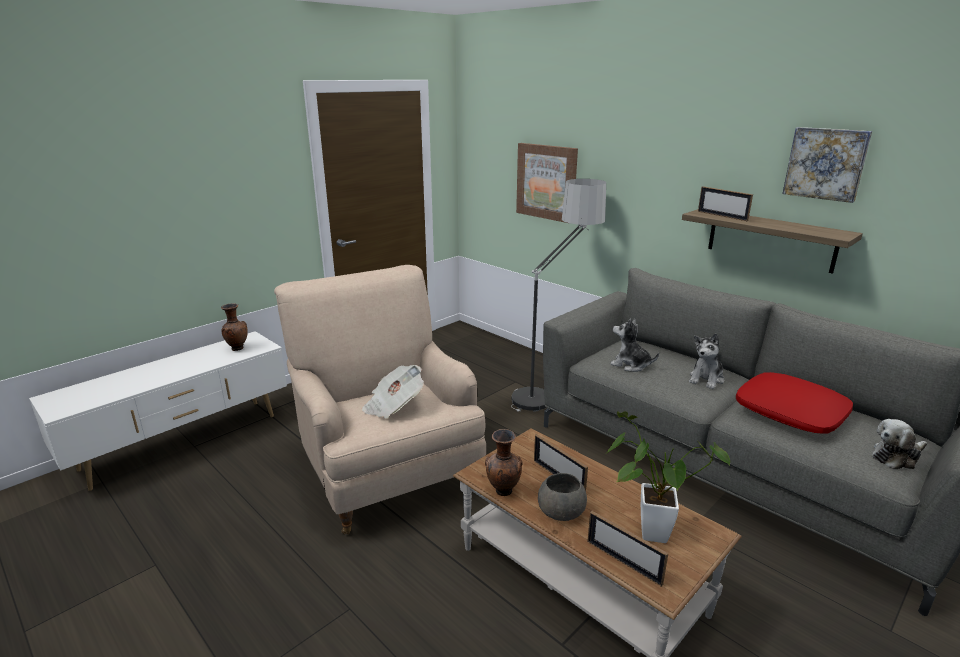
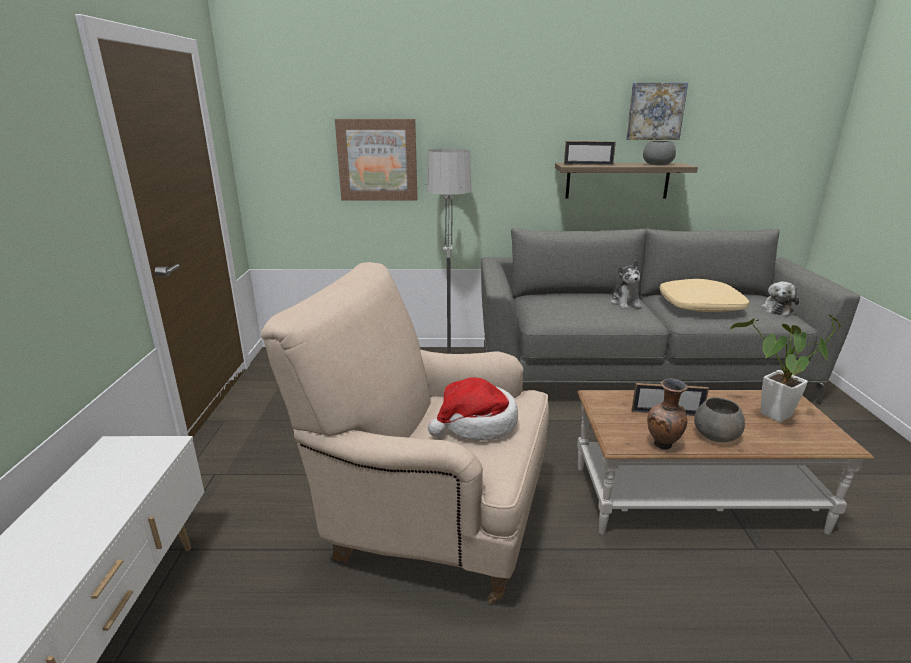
camera: 45 degrees left, 0 degrees up
brown vase [221,303,248,351] -> none
newspaper [362,365,424,419] -> hat [428,377,518,441]
picture frame [587,511,668,587] -> none
plush toy [610,319,659,372] -> none
red pillow [736,372,853,434] -> beige pillow [660,279,749,312]
none -> grey bowl [643,141,676,165]

